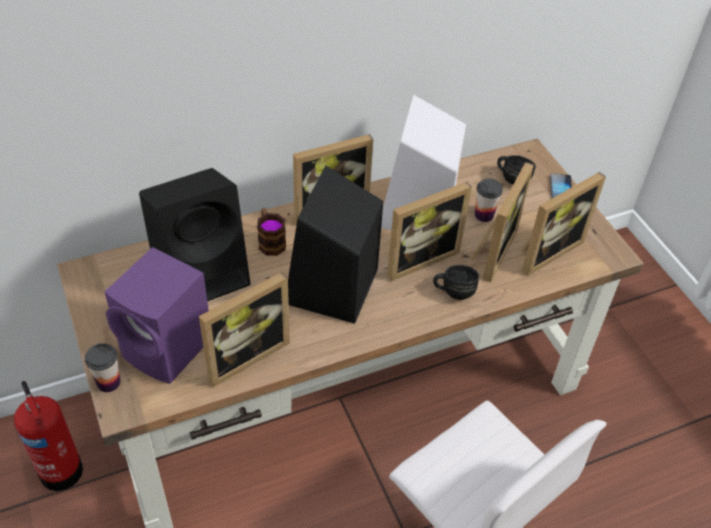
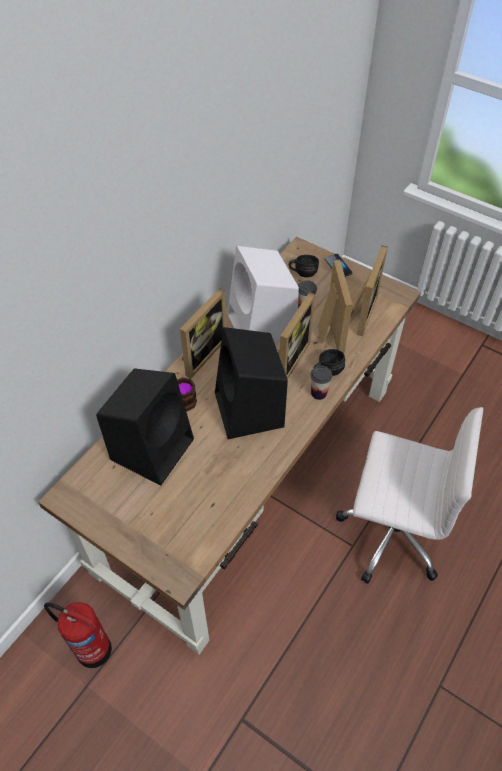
camera: 30 degrees left, 5 degrees up
cup [85,343,120,392] -> cup moved to [310,365,332,400]
purple speaker [104,247,209,384] -> none
picture frame [199,272,290,387] -> none

